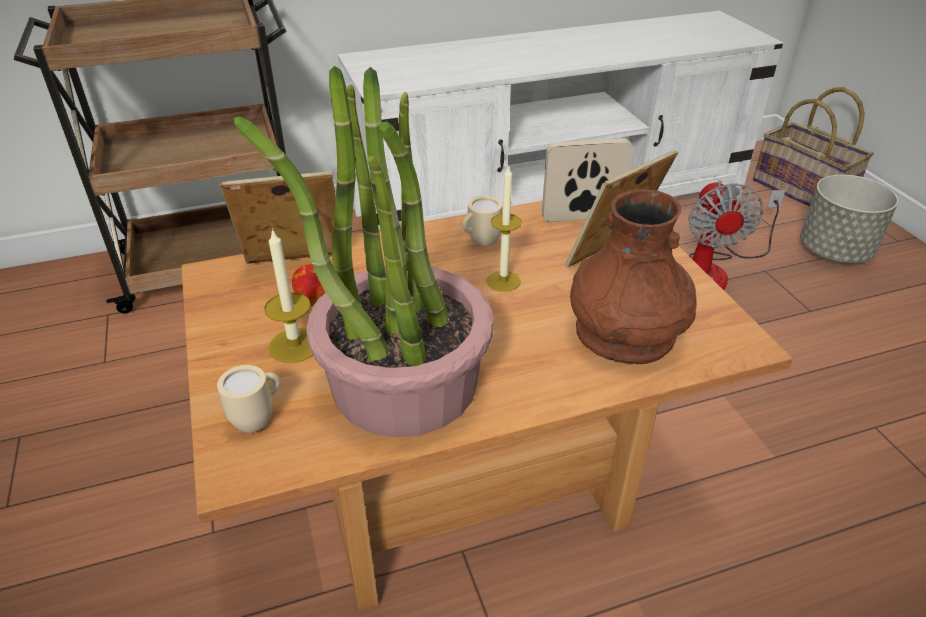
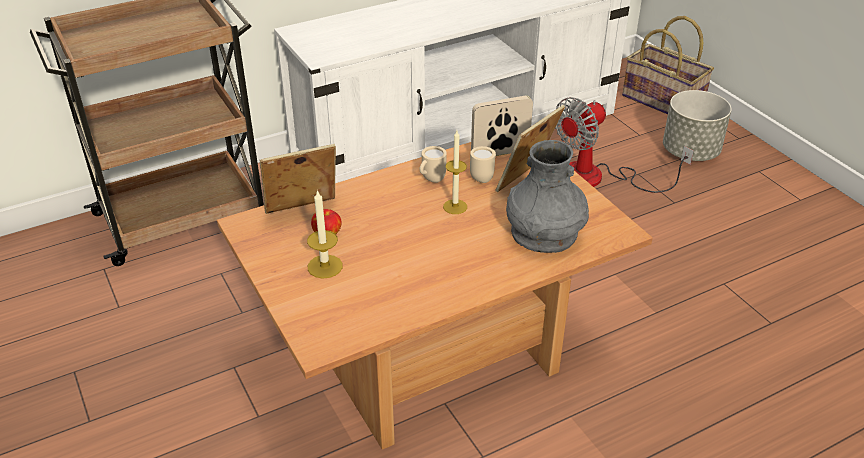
camera: 10 degrees left, 0 degrees up
beige mug [217,365,280,433] -> beige mug moved to [470,146,496,183]
potted plant [234,66,494,437] -> none
brown vase [570,189,697,364] -> grey vase [506,140,589,253]
fan [688,180,785,290] -> fan turned 60 degrees clockwise [555,97,694,193]

